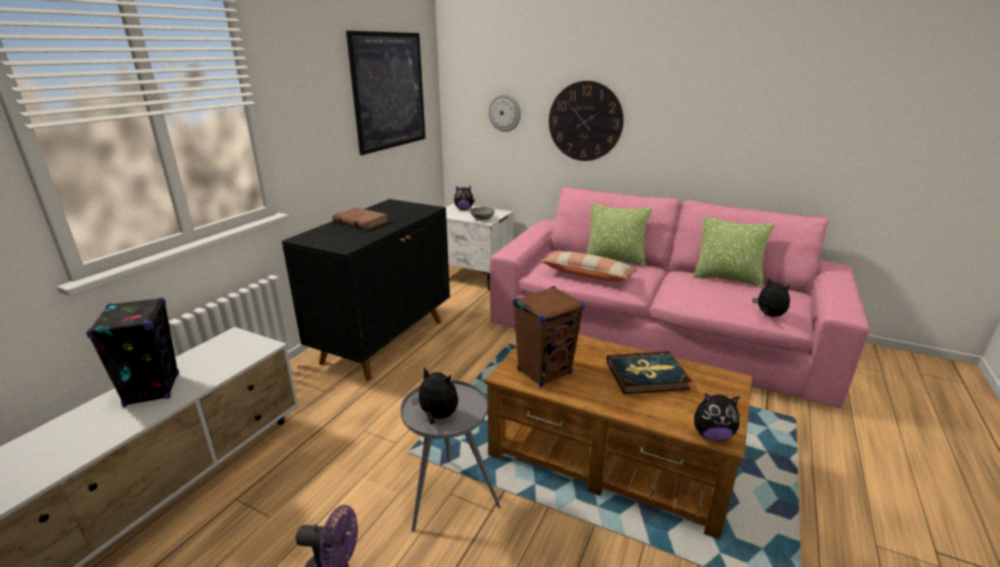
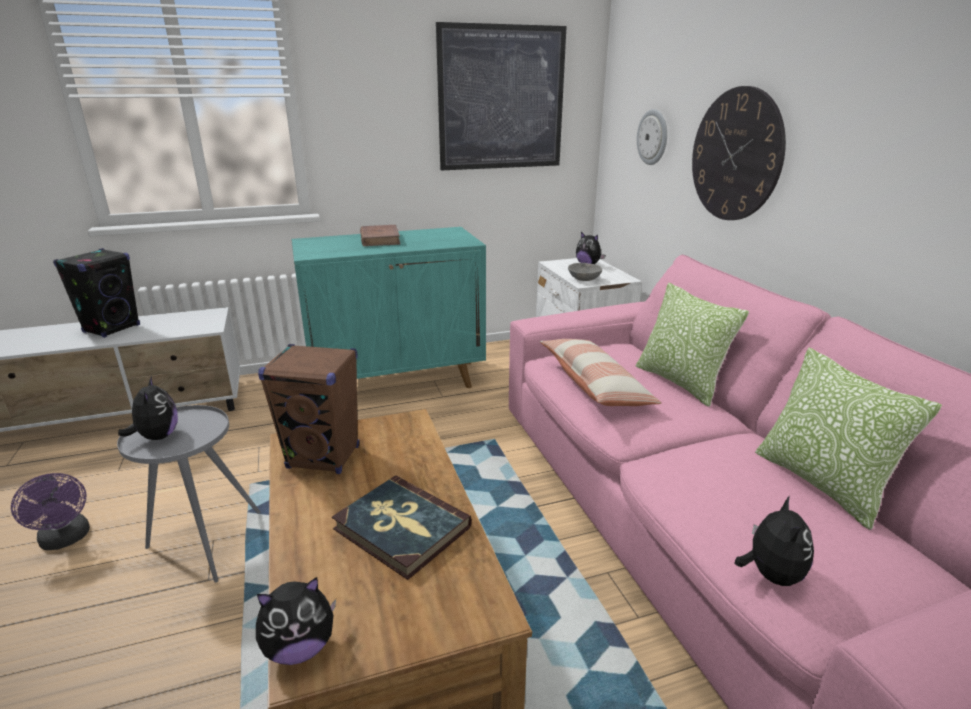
camera: 45 degrees right, 0 degrees up
black cabinet [282,199,450,381] -> turquoise cabinet [291,227,486,388]
plush toy [694,394,740,441] -> plush toy turned 75 degrees counterclockwise [256,577,336,665]

